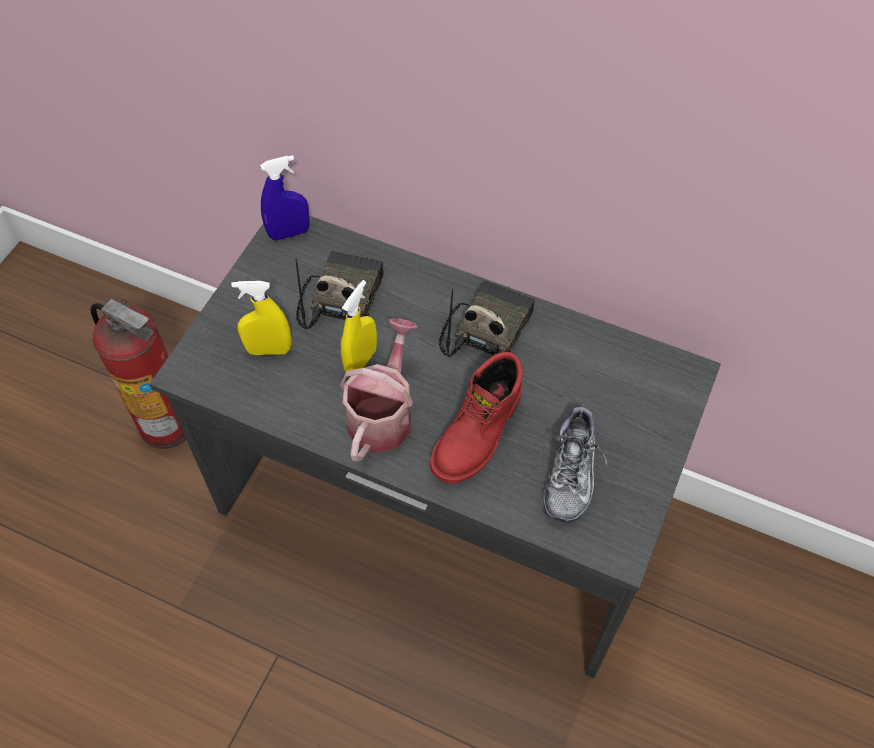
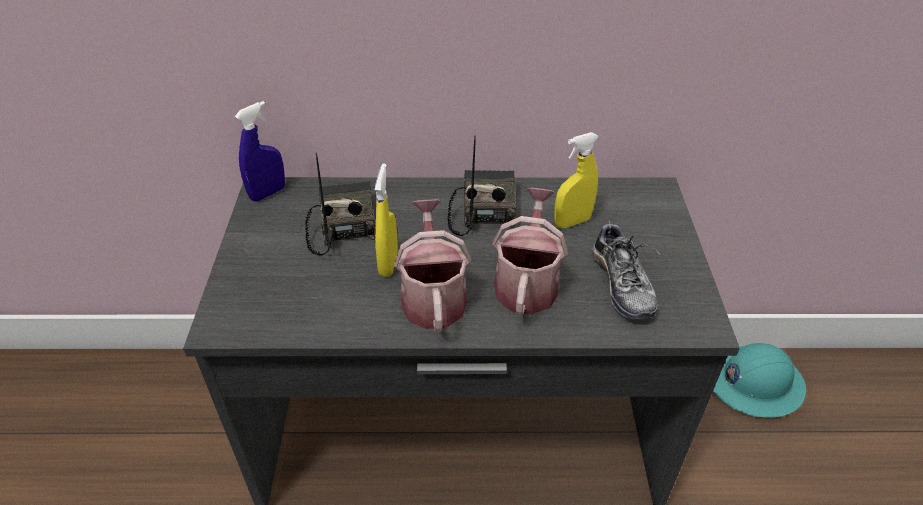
camera: 25 degrees left, 15 degrees down
fire extinguisher [91,299,186,449] -> none
yellow spray bottle [232,281,291,355] -> yellow spray bottle moved to [554,132,599,228]
red boot [430,352,523,484] -> watering can [492,188,568,316]
none -> turquoise hard hat [713,343,806,418]

